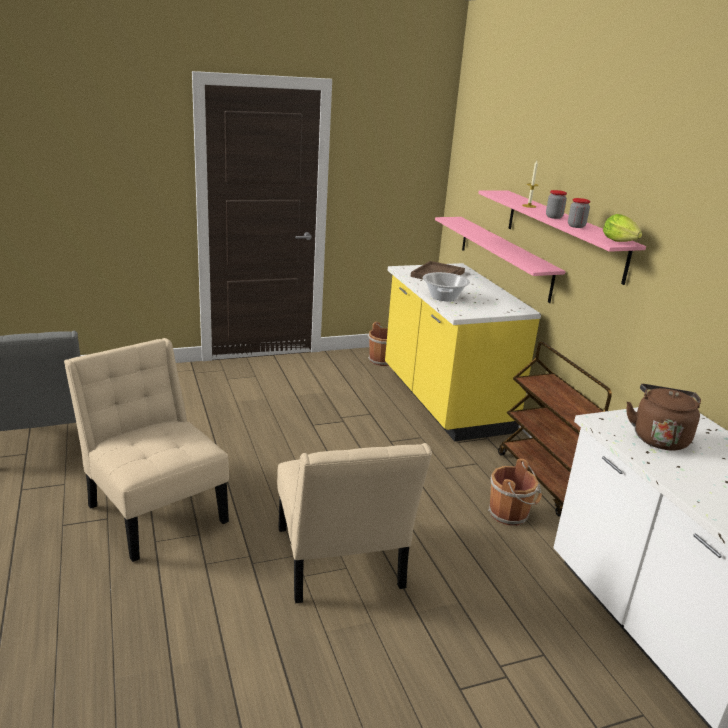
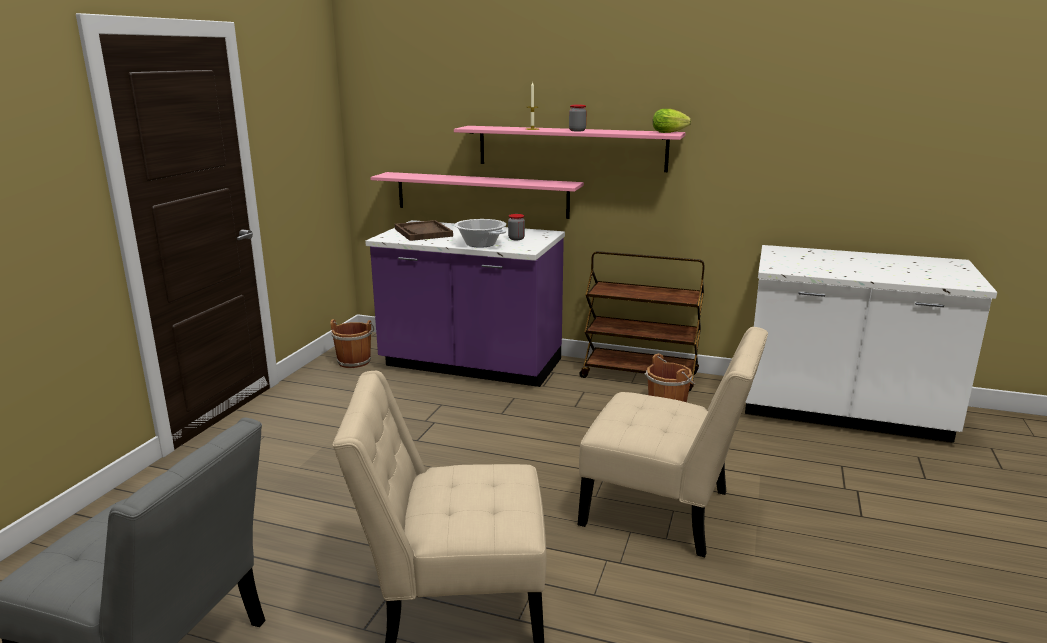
camera: 50 degrees left, 5 degrees down
yellow counter [385,263,541,442] -> purple counter [365,220,565,387]
jar [568,198,590,228] -> jar moved to [508,214,525,240]
brown kettle [626,384,701,450] -> none

